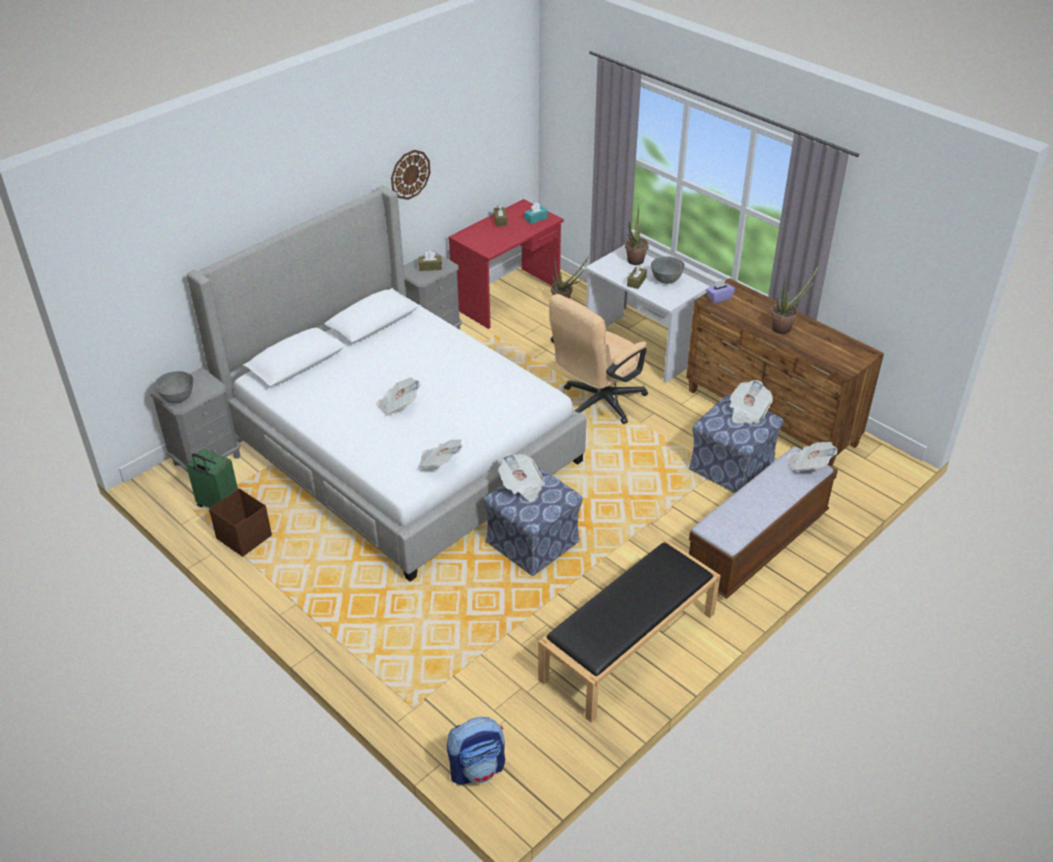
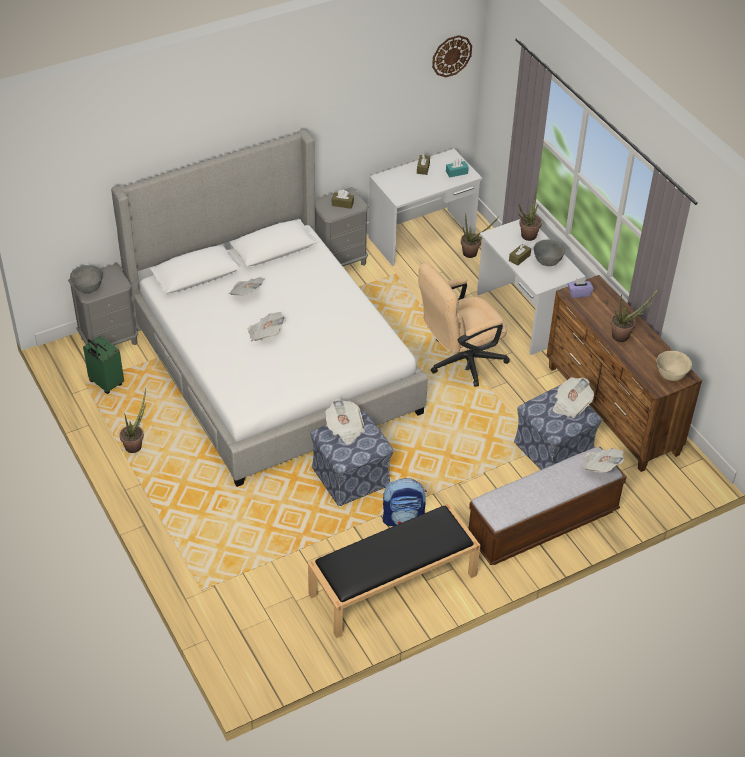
camera: 15 degrees right, 5 degrees up
brown storage box [209,488,272,557] -> none
wall clock [391,150,431,200] -> wall clock moved to [432,35,472,77]
newspaper [418,439,462,468] -> newspaper moved to [228,277,265,296]
backpack [447,717,505,785] -> backpack moved to [383,478,427,526]
red desk [448,199,564,329] -> white desk [368,149,482,266]
none -> potted plant [119,388,146,453]
none -> beige bowl [657,351,692,381]

